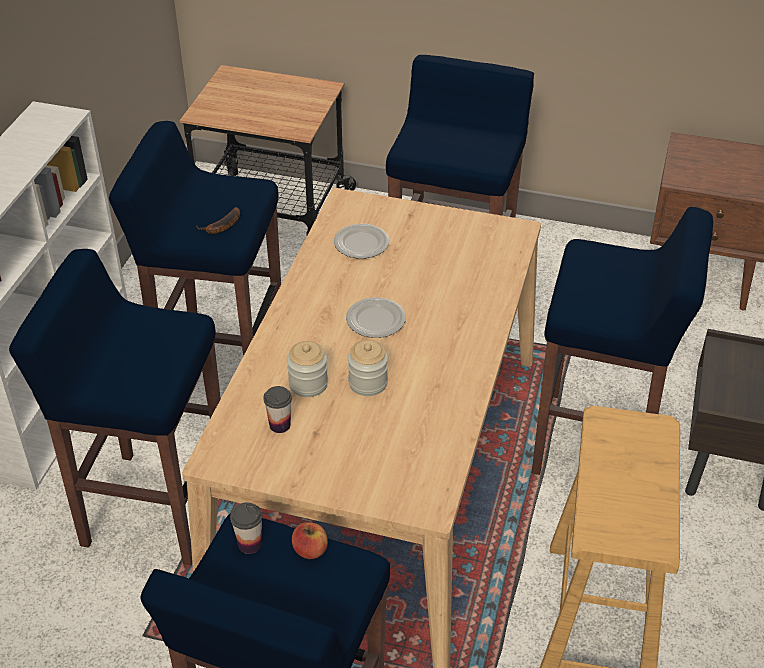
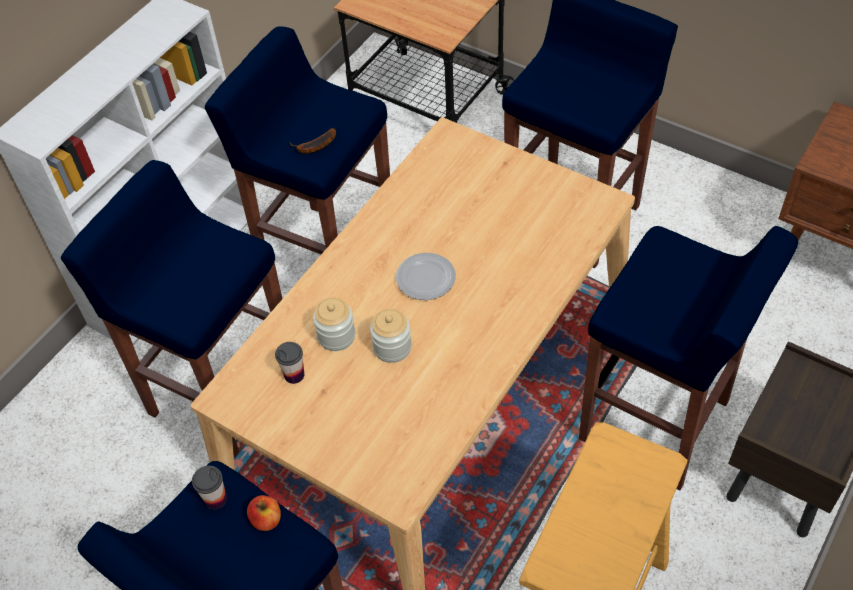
camera: 20 degrees right, 10 degrees up
plate [334,224,389,259] -> none

